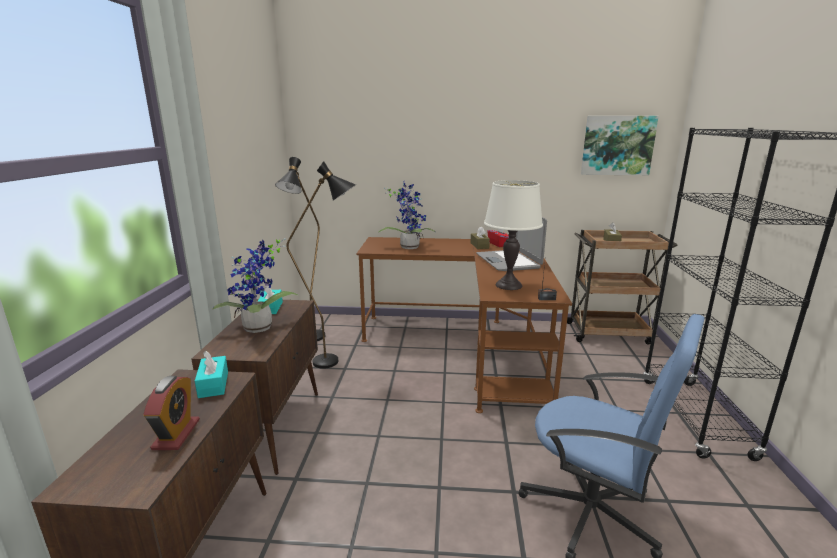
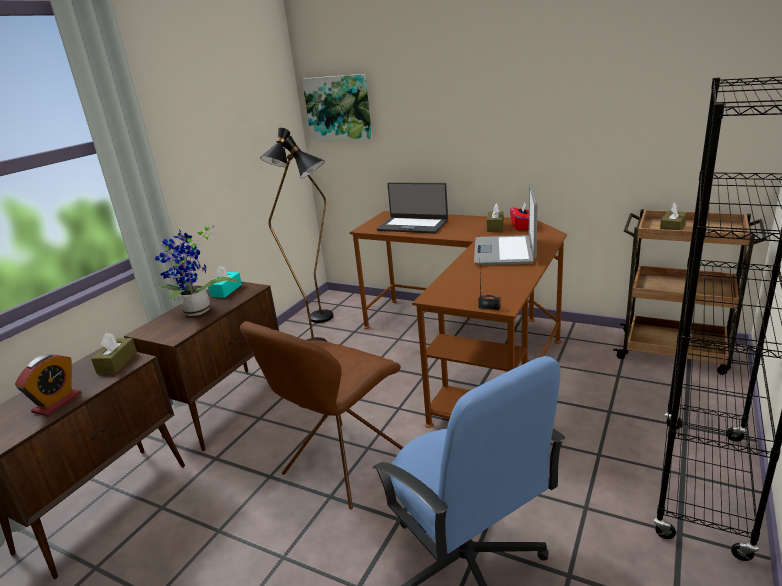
camera: 25 degrees right, 5 degrees up
turquoise tissue box [195,351,228,398] -> brown tissue box [91,333,137,374]
potted plant [378,183,436,249] -> laptop [377,182,448,233]
white table lamp [484,180,543,290] -> none
picture [581,116,659,175] -> picture moved to [302,74,372,140]
none -> brown chair [240,321,404,509]

